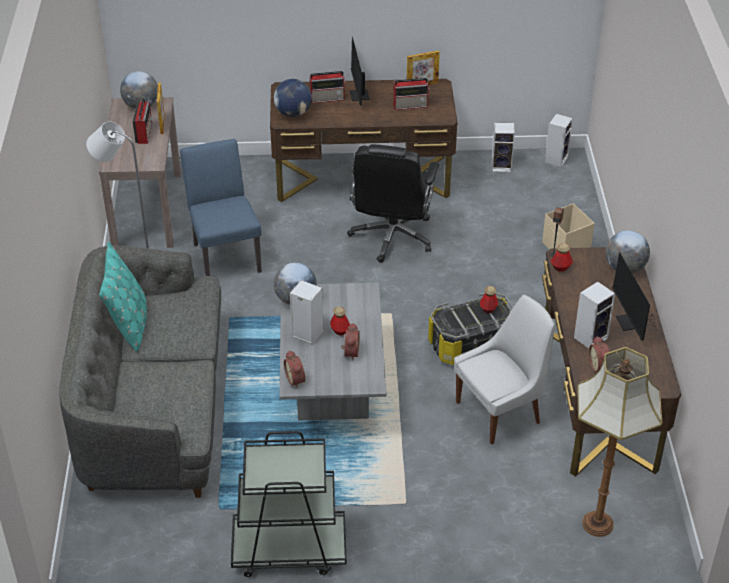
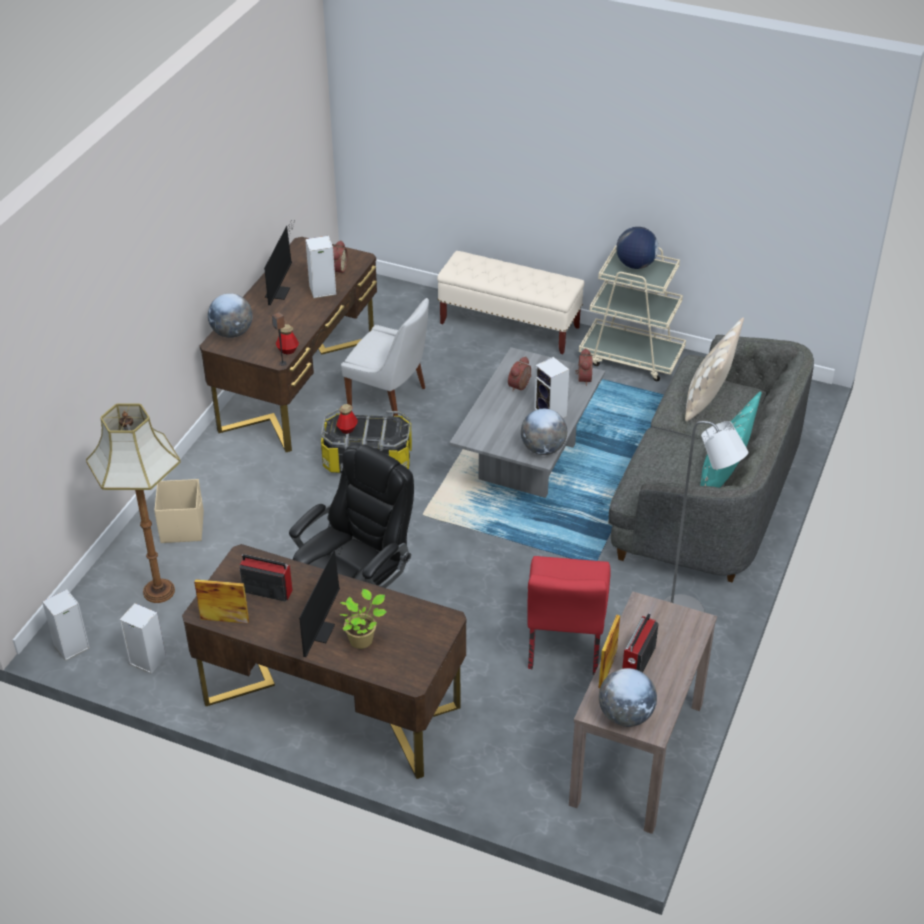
camera: 155 degrees left, 0 degrees up
blue chair [180,139,262,276] -> red chair [527,556,611,675]
black cart [231,431,347,577] -> beige cart [579,245,686,381]
globe [274,79,312,117] -> globe moved to [616,227,659,269]
radio [310,71,346,103] -> potted plant [340,589,387,649]
bottle [330,307,350,335] -> none
white chair [454,295,555,444] -> white chair turned 150 degrees counterclockwise [341,298,429,416]
floor lamp [577,347,663,537] -> floor lamp moved to [86,403,181,603]
none -> beige bench [437,251,584,354]
none -> beige pillow [685,317,744,422]

